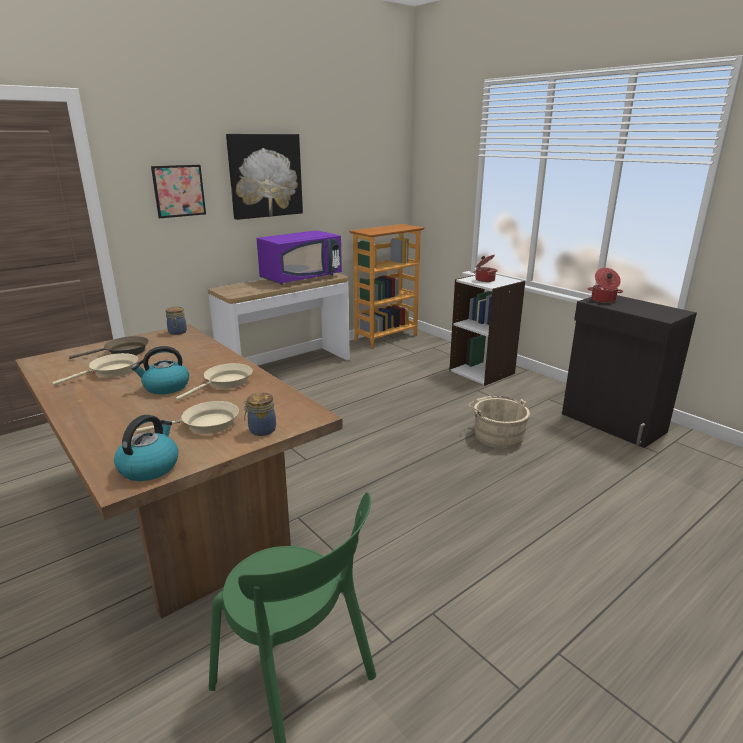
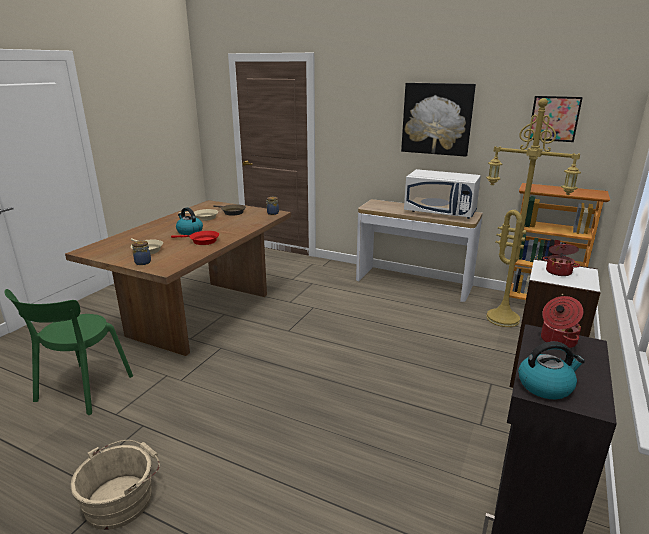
camera: 65 degrees right, 0 degrees up
kettle [114,415,178,481] -> kettle moved to [518,342,585,399]
picture [151,165,206,218] -> picture moved to [530,96,583,142]
beige frying pan [176,363,252,401] -> red frying pan [171,231,219,245]
purple microwave [257,230,342,285] -> white microwave [404,169,481,219]
beige bucket [469,396,530,448] -> beige bucket moved to [71,440,160,530]
none -> yellow floor lamp [486,98,581,327]

